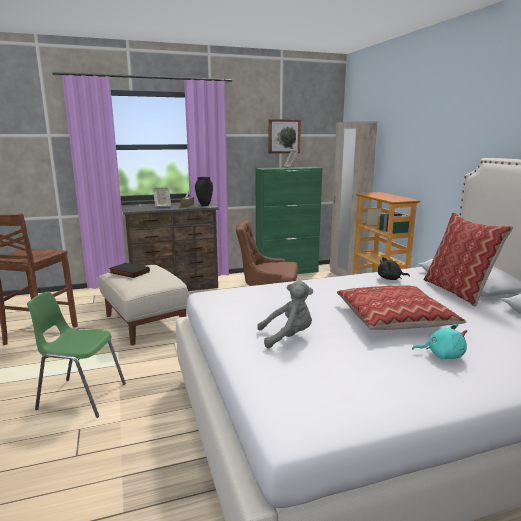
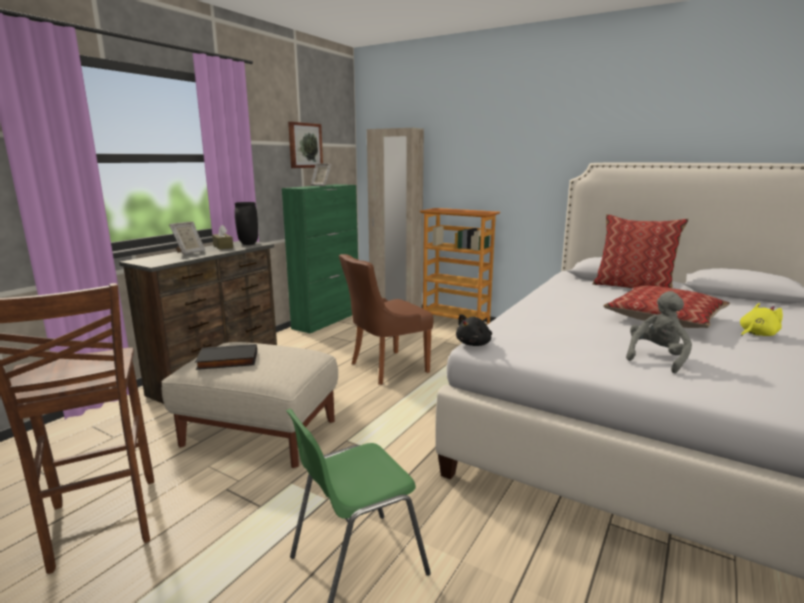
camera: 40 degrees left, 0 degrees up
black plush toy [377,257,410,280] -> black plush toy moved to [456,314,492,346]
turquoise plush toy [412,324,467,359] -> yellow plush toy [740,303,783,336]

